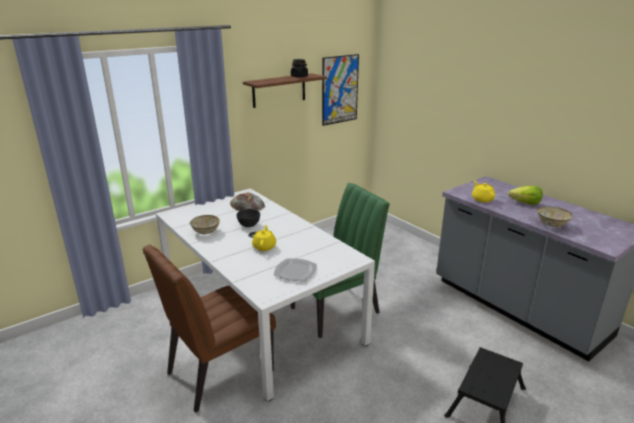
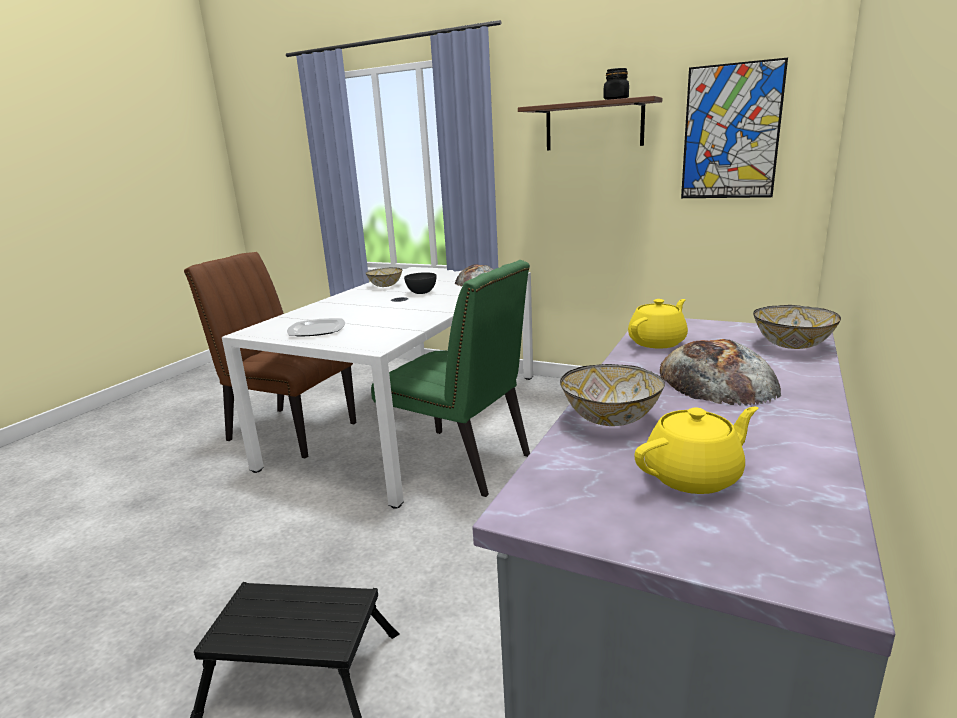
camera: 65 degrees right, 5 degrees down
yellow teapot [252,225,276,251] -> yellow teapot moved to [634,407,758,494]
lettuce [508,186,543,205] -> bread [660,339,781,406]
none -> bowl [753,305,841,349]

